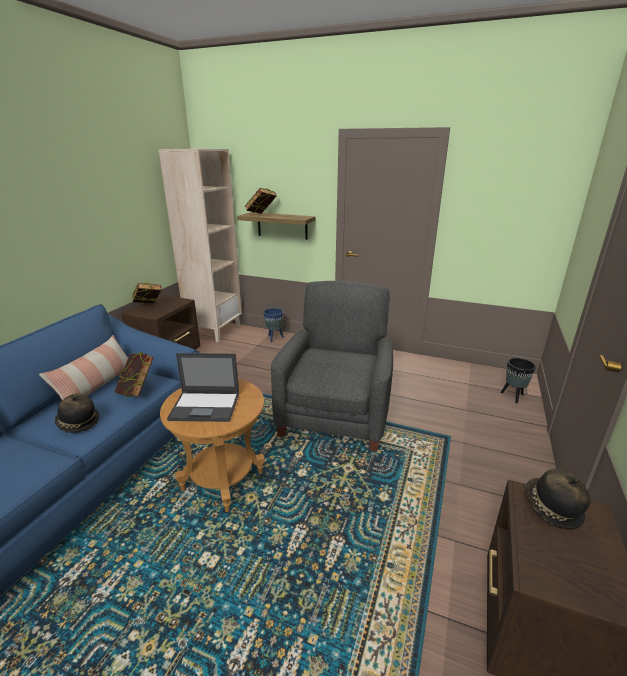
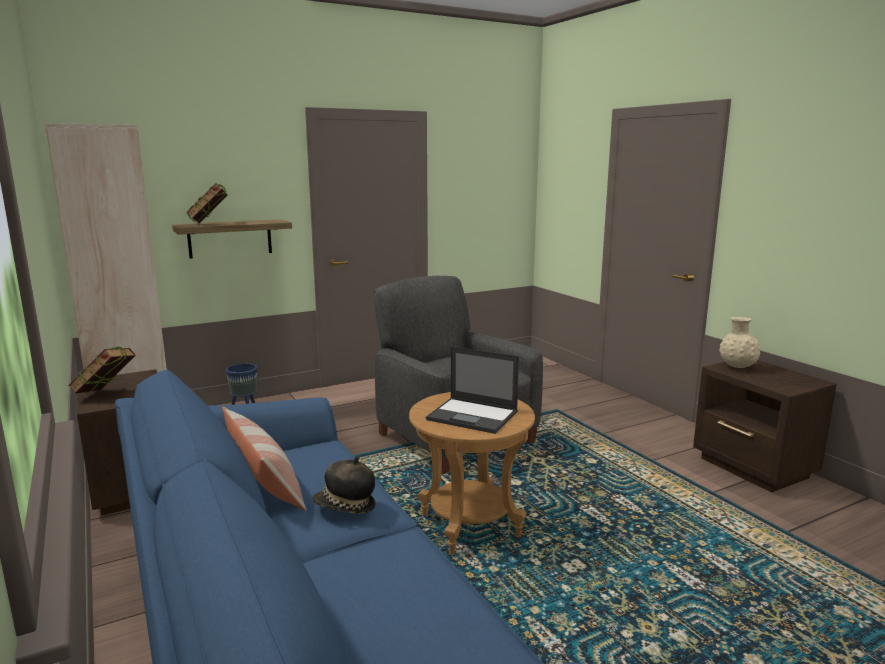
camera: 50 degrees left, 10 degrees down
book [114,352,154,397] -> none
laptop [167,353,239,422] -> laptop turned 75 degrees clockwise [426,347,519,434]
black planter [501,358,536,403] -> none
hat [526,469,590,530] -> beige vase [719,317,760,368]

